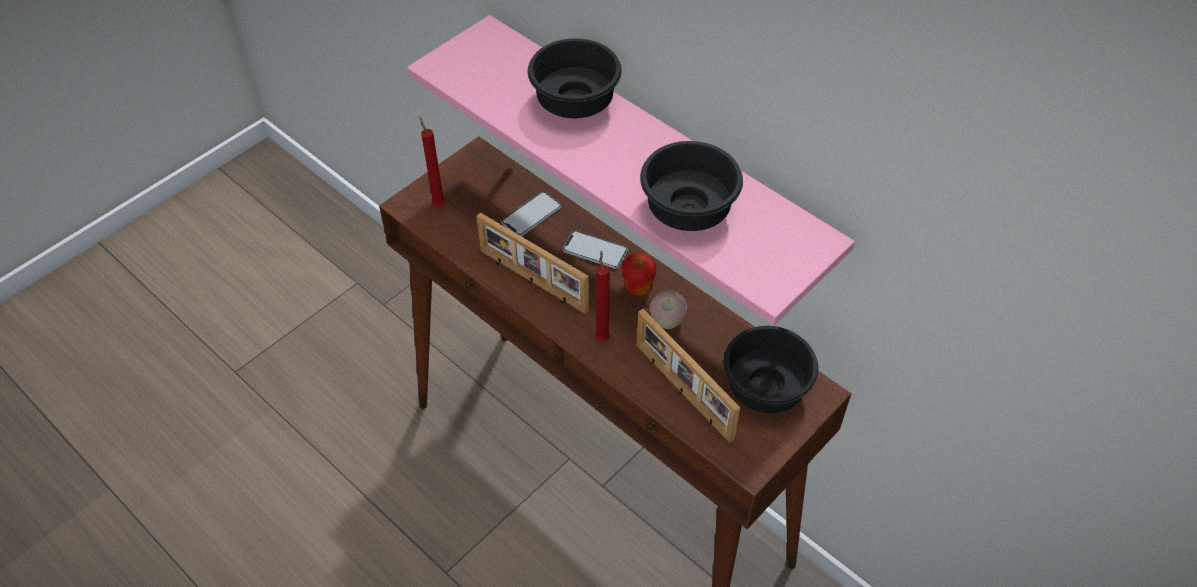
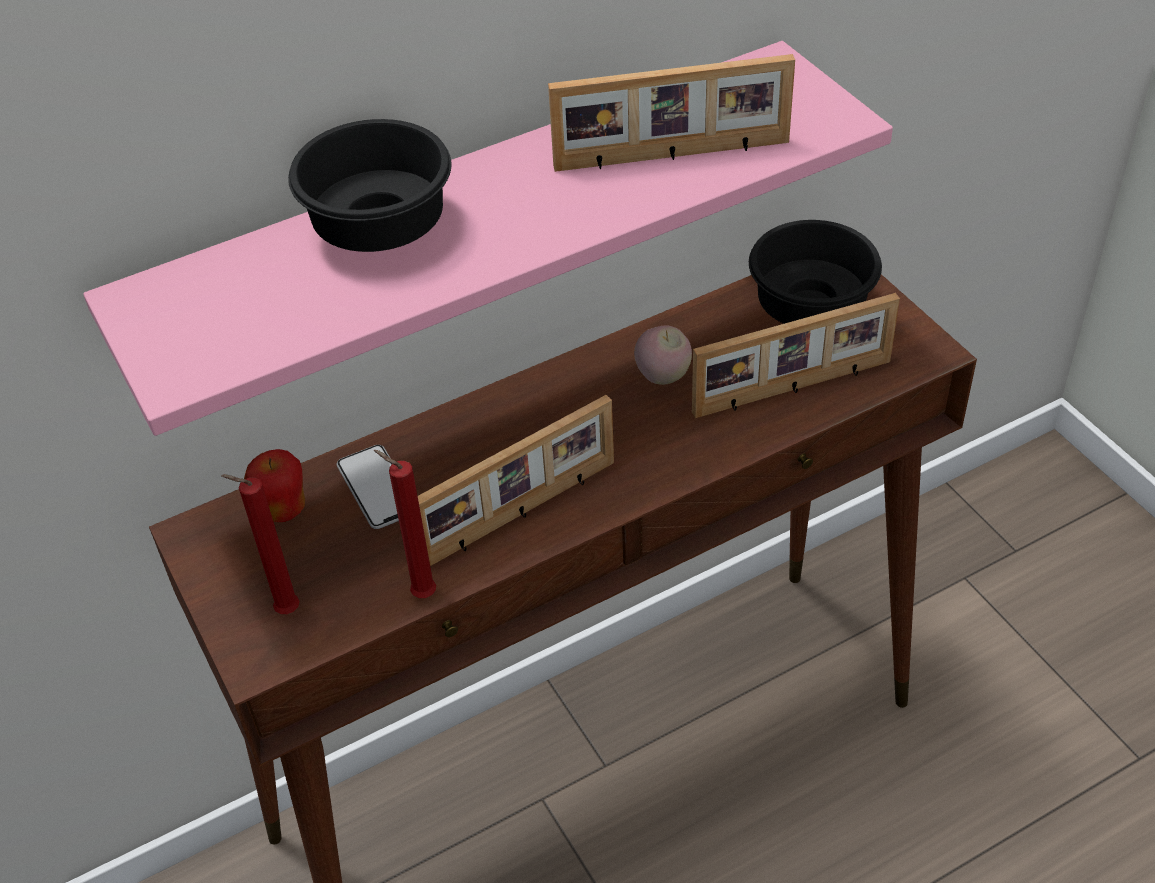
camera: 70 degrees left, 5 degrees down
phone [562,231,628,269] -> none
red candle [595,250,610,342] -> red candle moved to [374,450,436,598]
apple [622,253,657,296] -> apple moved to [244,449,305,522]
black bowl [640,141,743,231] -> picture frame [548,54,795,172]

